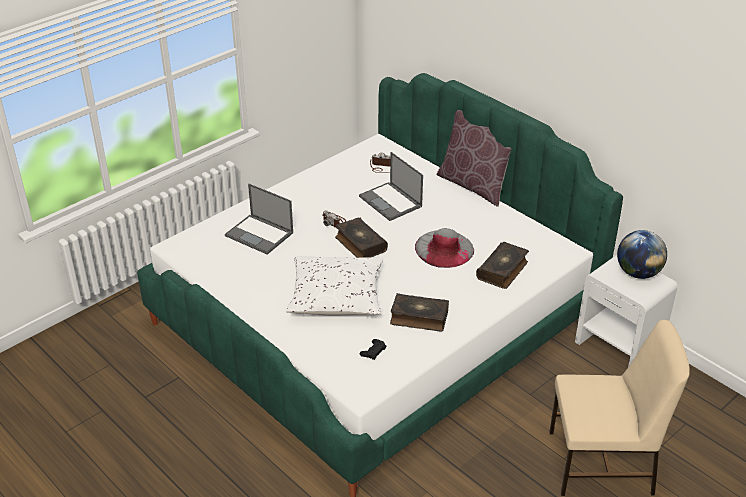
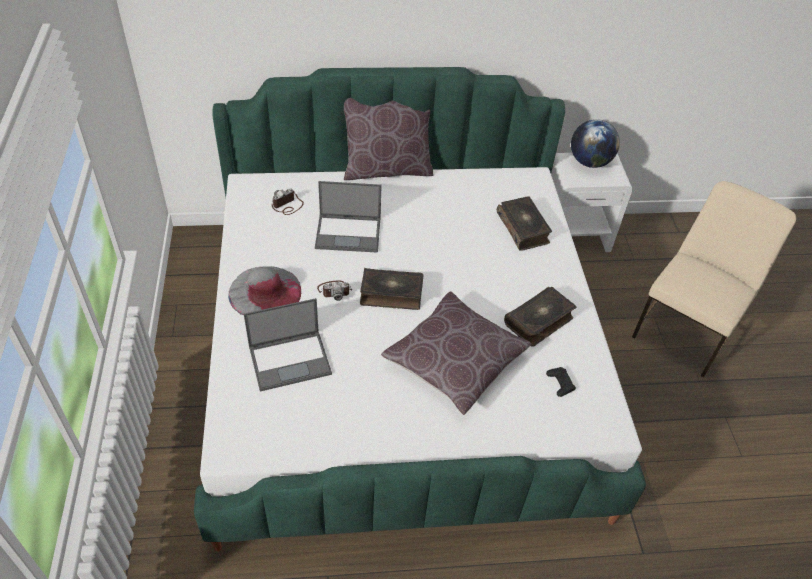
camera: 55 degrees left, 10 degrees up
white pillow [286,256,383,316] -> brown pillow [381,291,532,415]
grey hat [415,228,474,268] -> grey hat moved to [228,266,301,315]

